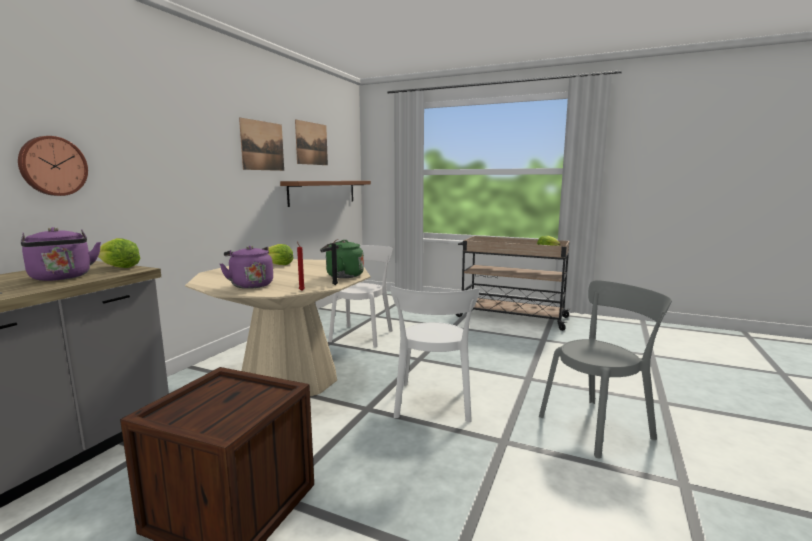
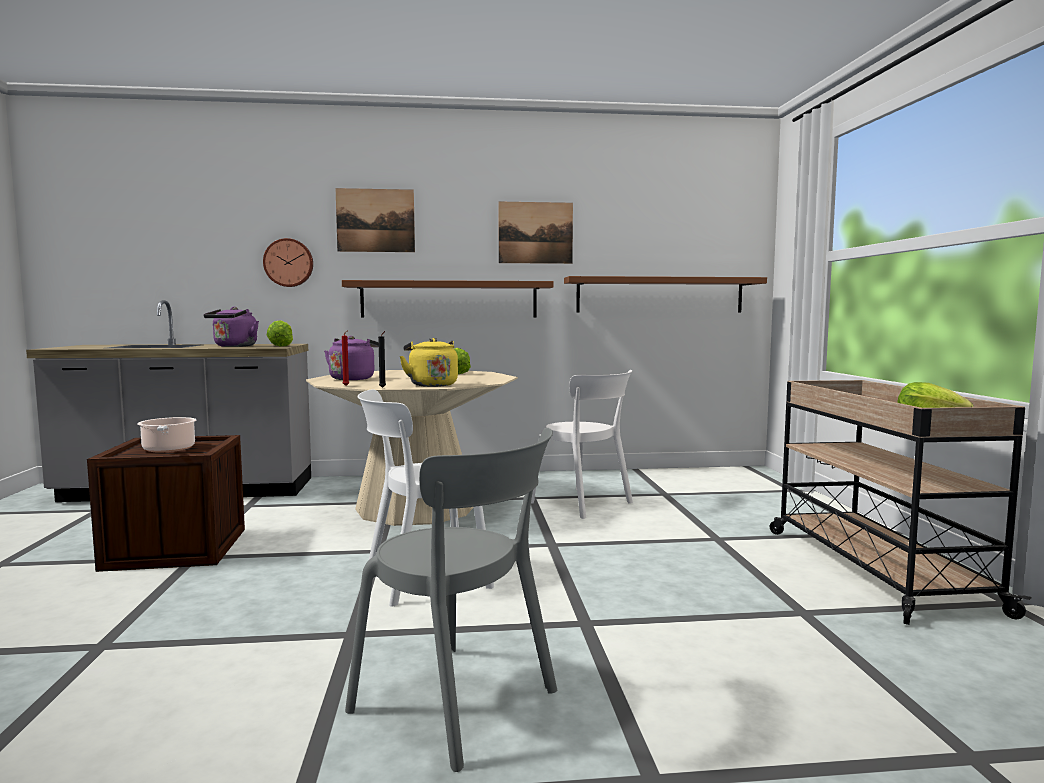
camera: 60 degrees right, 5 degrees down
picture [295,119,328,165] -> picture moved to [335,188,415,252]
green kettle [320,240,364,278] -> yellow kettle [400,338,458,387]
white chair [328,245,393,347] -> white chair turned 60 degrees clockwise [531,370,633,519]
none -> cooking pot [137,417,196,453]
none -> brown shelf [342,280,554,318]

